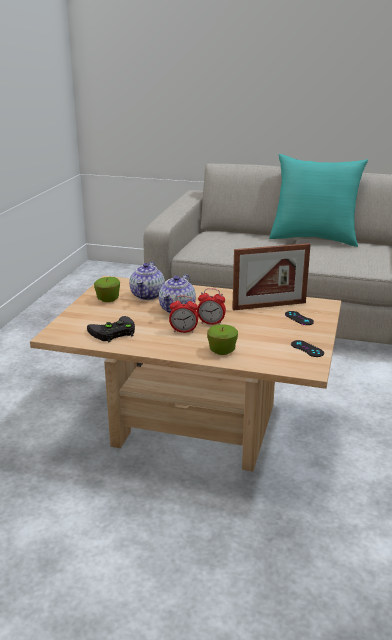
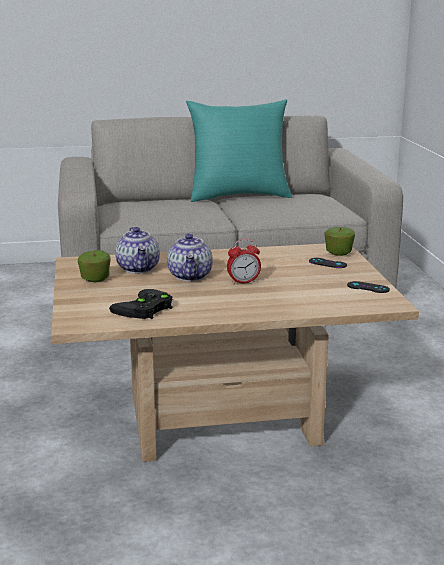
camera: 25 degrees left, 5 degrees down
alarm clock [169,296,198,333] -> none
apple [207,324,238,355] -> apple moved to [325,227,355,256]
picture frame [232,243,311,311] -> none

